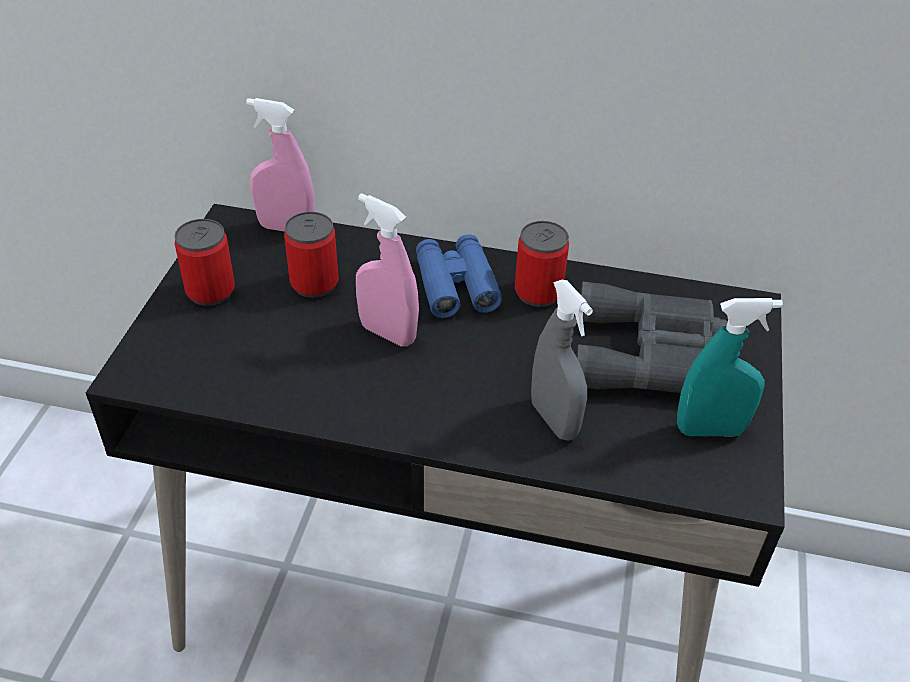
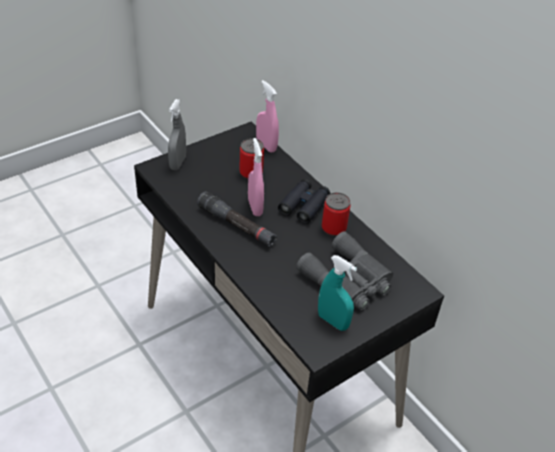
camera: 40 degrees right, 0 degrees up
can [174,219,235,306] -> none
blue binoculars [416,234,502,318] -> black binoculars [278,179,330,224]
grey spray bottle [531,280,593,441] -> grey spray bottle moved to [168,99,186,170]
none -> black flashlight [197,191,277,247]

